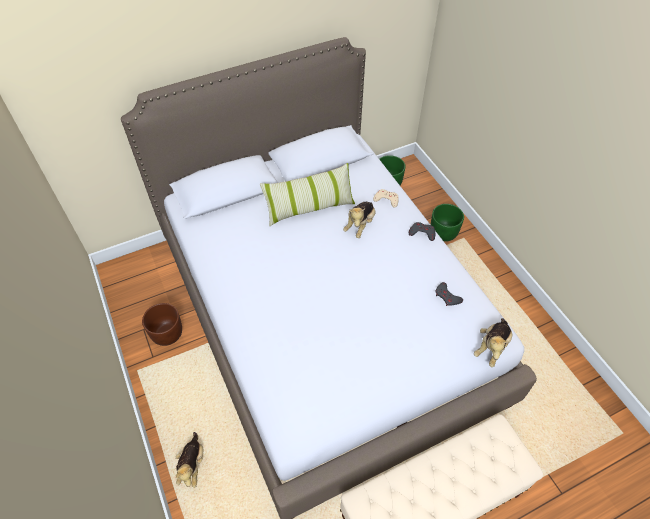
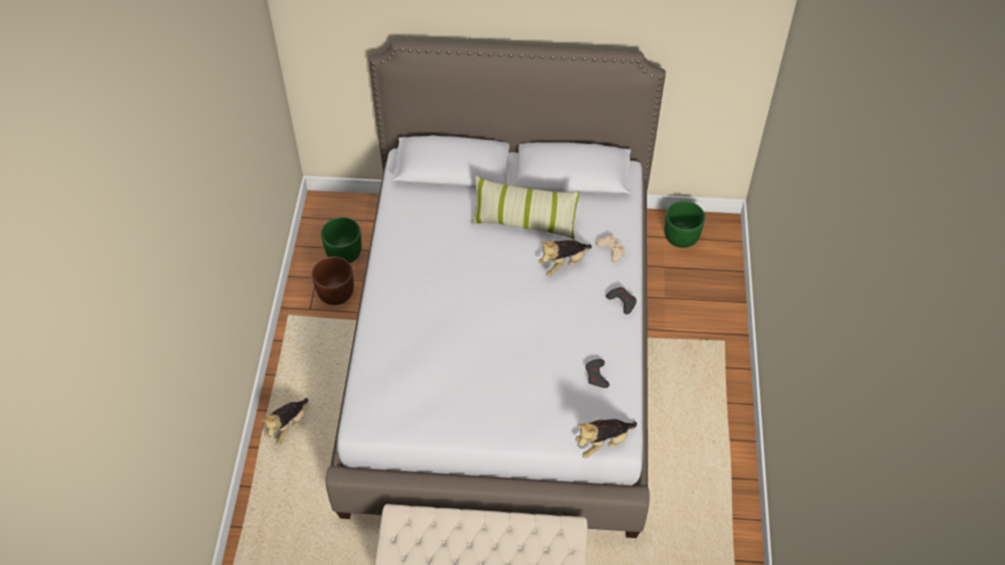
camera: 30 degrees right, 0 degrees up
green planter [431,204,464,242] -> green planter moved to [321,217,362,263]

